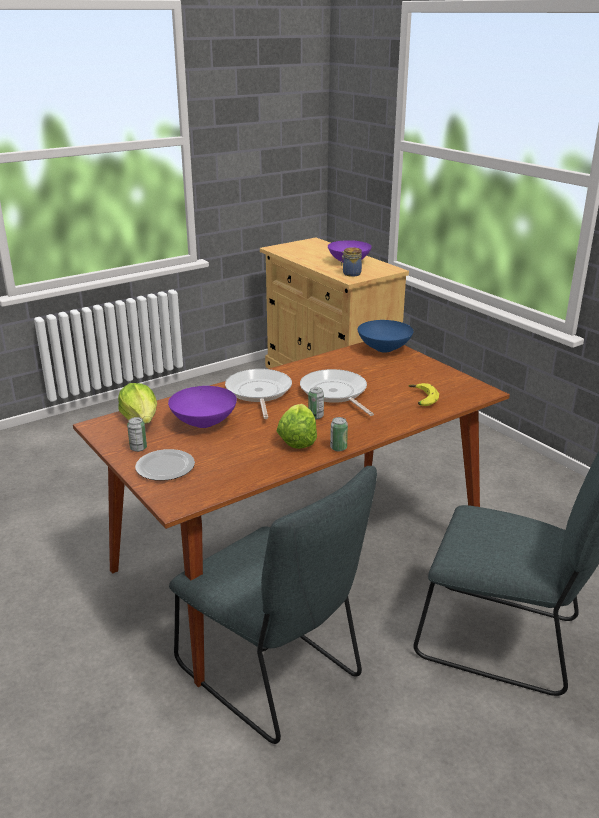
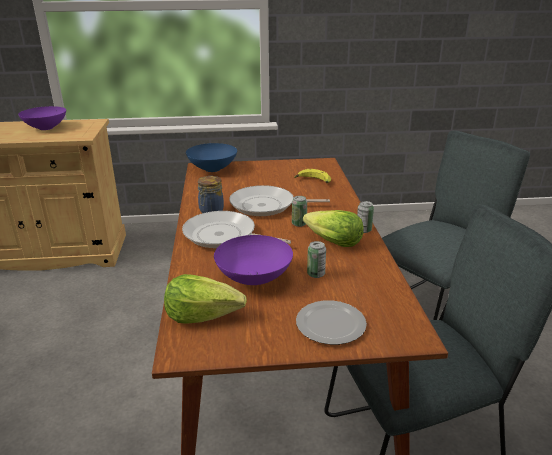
camera: 60 degrees left, 0 degrees up
can [127,417,147,452] -> can moved to [307,241,326,278]
jar [341,247,362,277] -> jar moved to [198,176,224,213]

